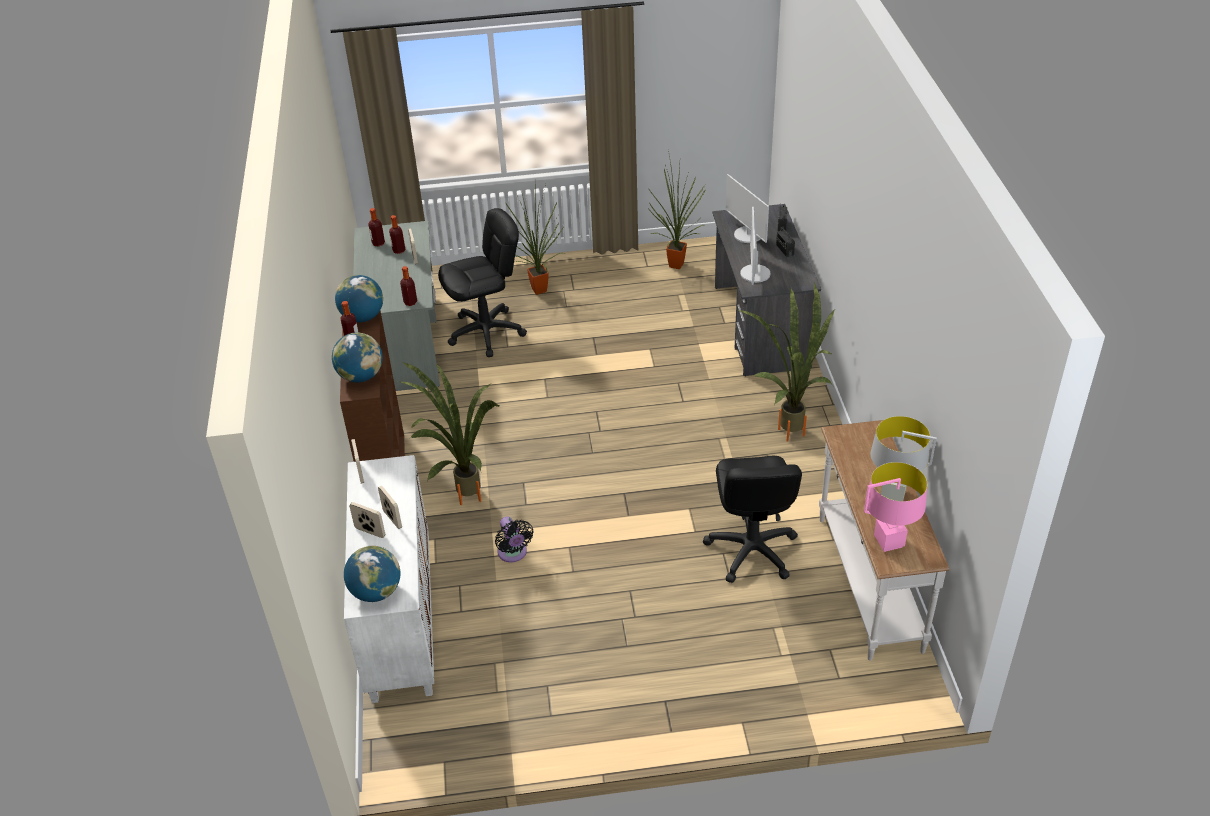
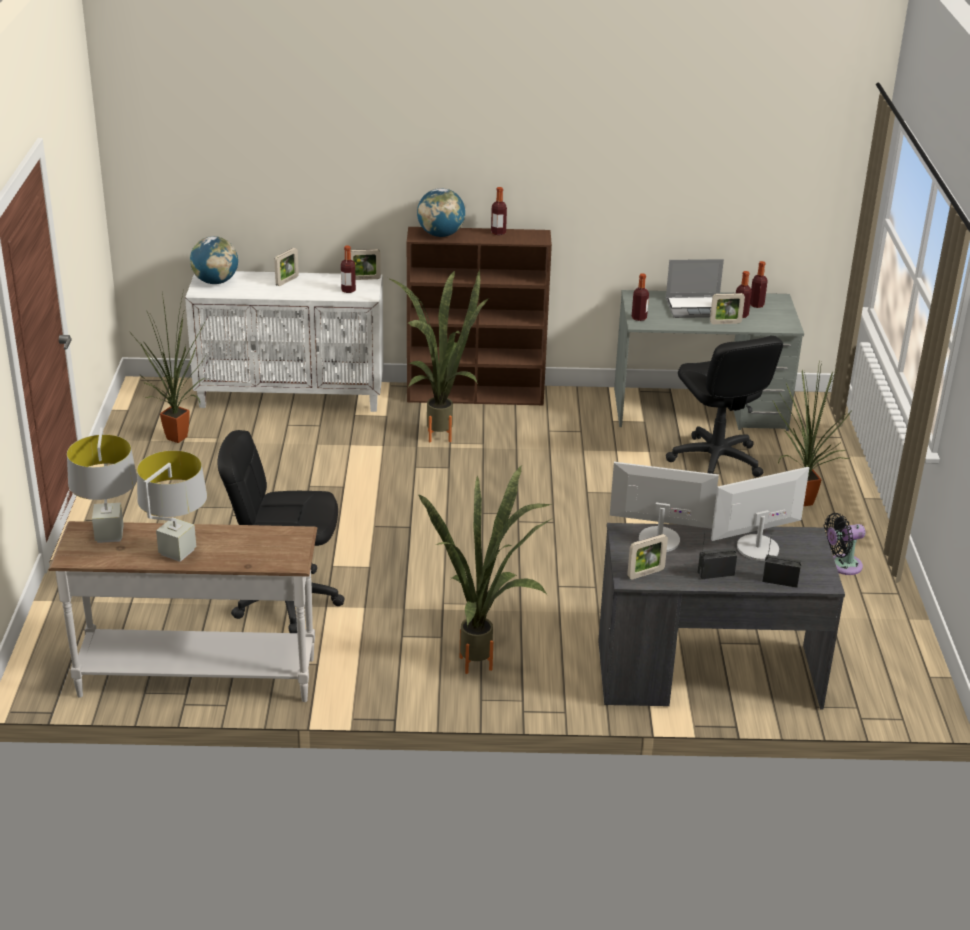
camera: 95 degrees right, 10 degrees down
globe [335,275,383,322] -> none
picture frame [378,486,402,529] -> picture frame moved to [627,534,668,579]
black fan [495,516,534,562] -> black fan moved to [824,513,865,575]
potted plant [647,151,706,269] -> potted plant moved to [128,290,209,443]
pink table lamp [864,462,927,552] -> grey table lamp [67,427,137,543]
none -> bottle [341,245,356,293]
none -> laptop [666,259,724,318]

